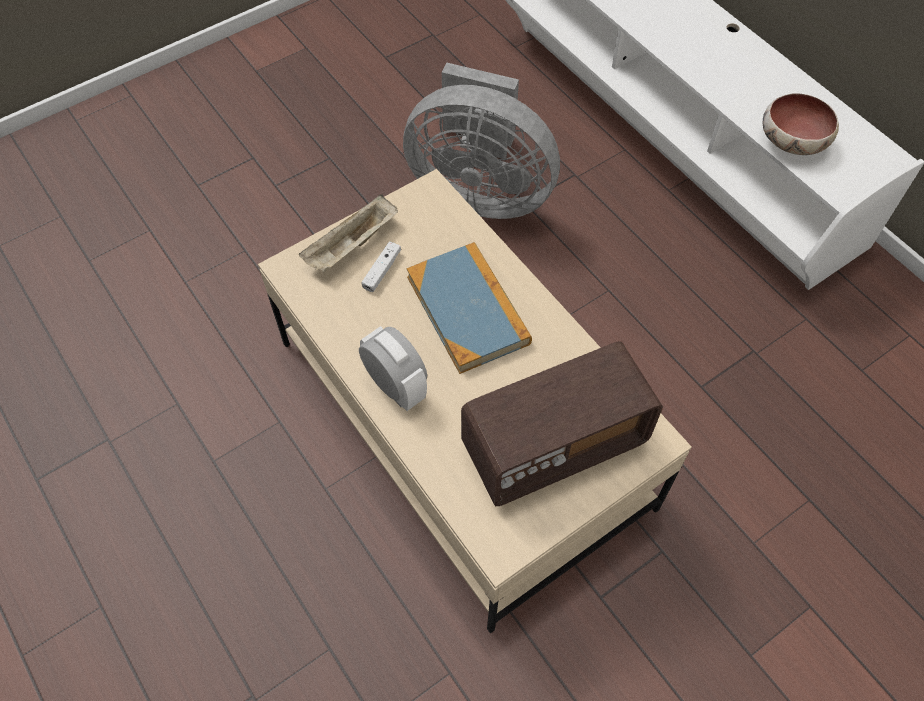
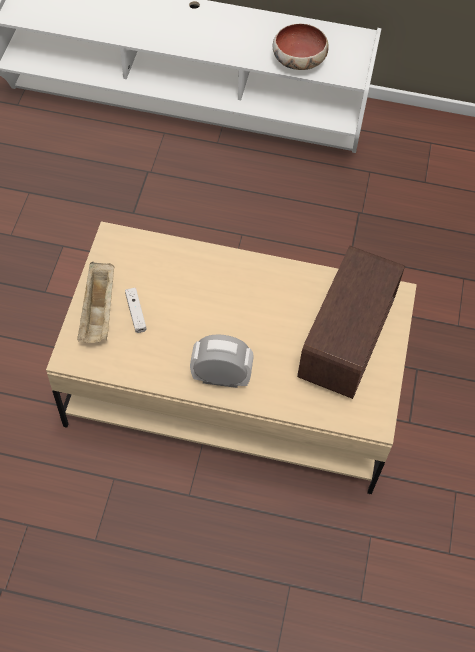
camera: 45 degrees left, 0 degrees up
grey fan [403,62,560,219] -> none
book [406,242,532,374] -> none

